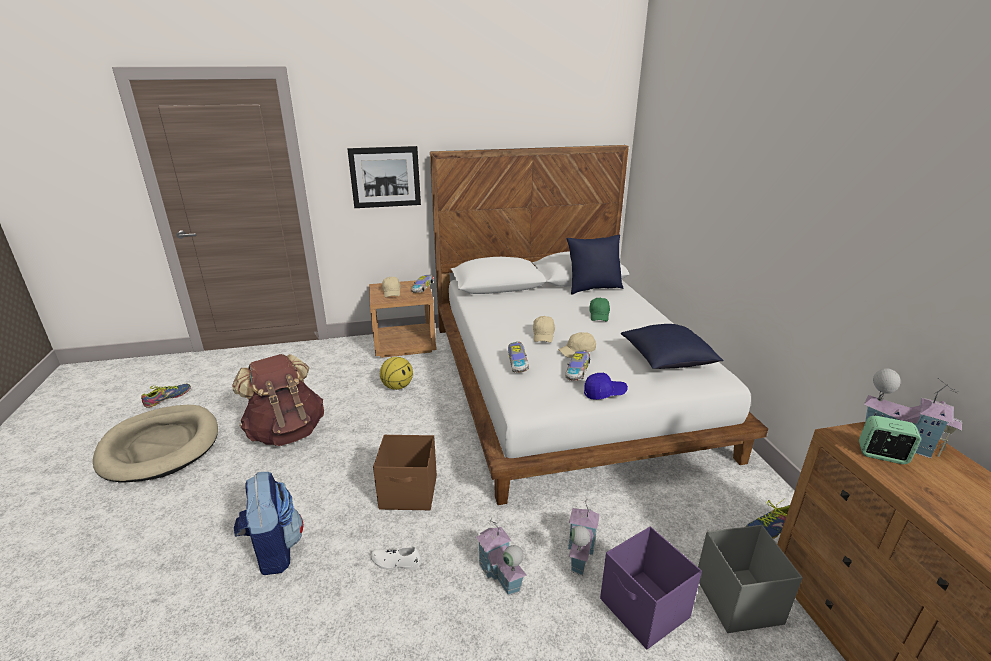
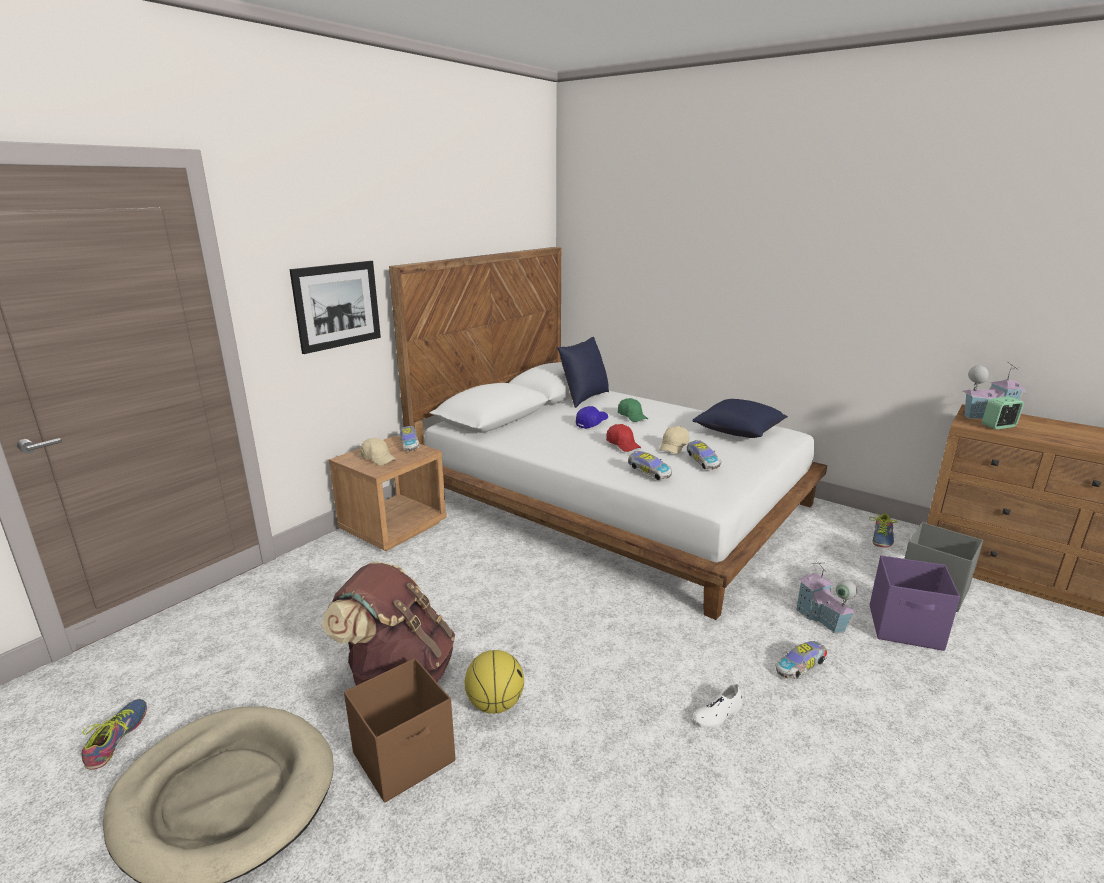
camera: 40 degrees left, 5 degrees down
backpack [234,472,304,575] -> none
brown storage box [373,435,437,510] -> brown storage box moved to [344,658,455,803]
basketball [380,357,413,390] -> basketball moved to [465,650,524,714]
toy house [476,518,527,595] -> toy car [776,641,827,679]
beige cap [533,316,555,342] -> red cap [606,424,641,452]
blue cap [584,373,628,400] -> blue cap moved to [576,406,608,429]

